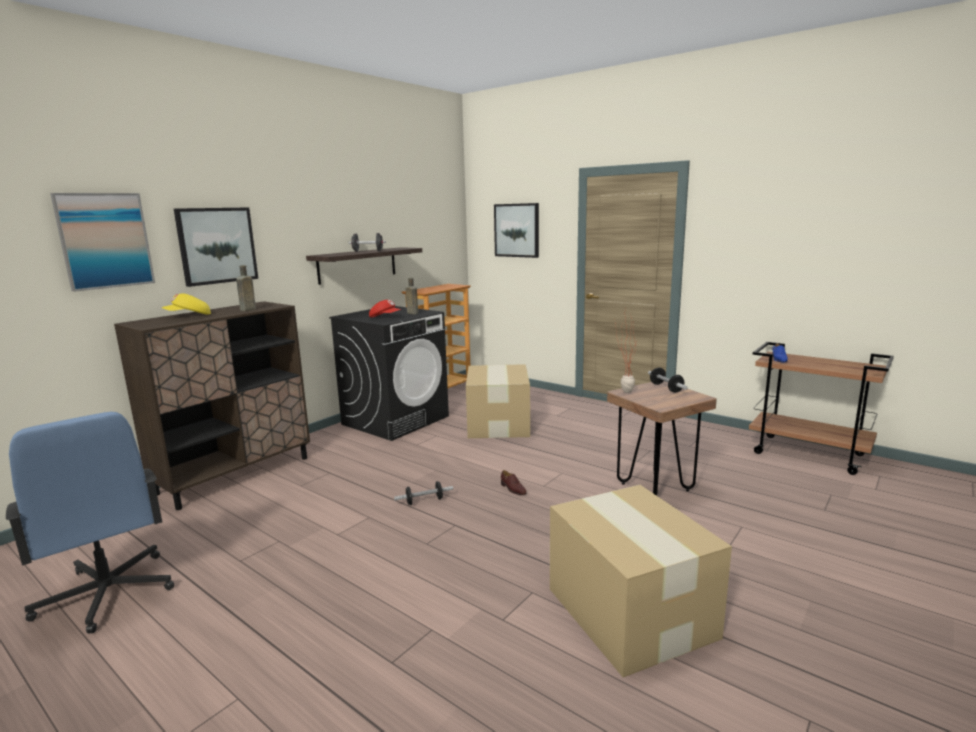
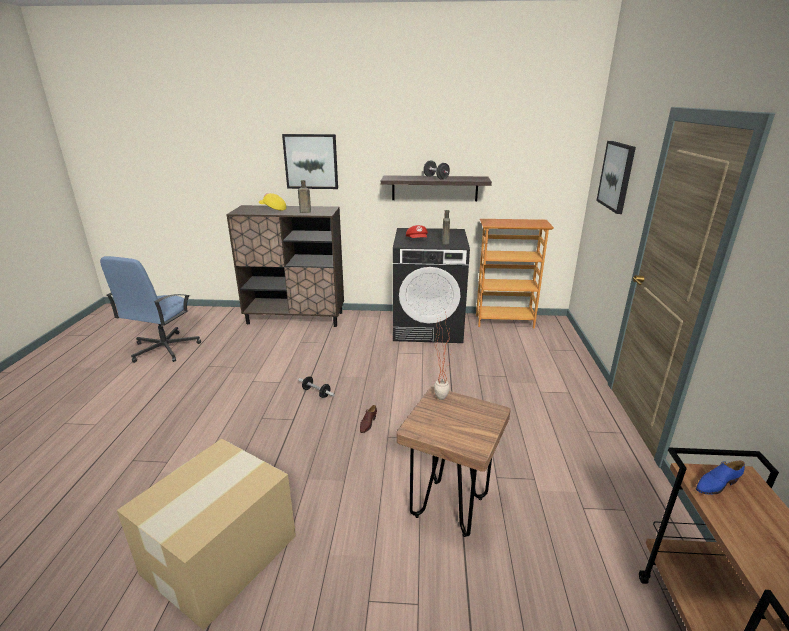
camera: 55 degrees right, 10 degrees up
picture [50,193,155,292] -> none
cardboard box [466,364,530,438] -> none
dumbbell [648,367,688,393] -> none

